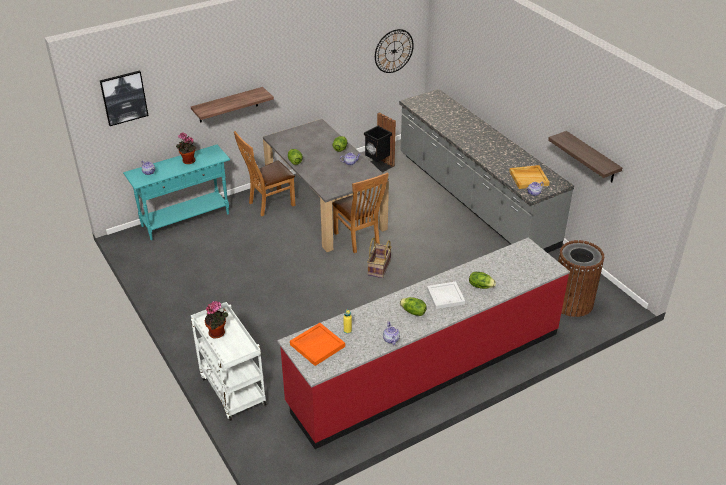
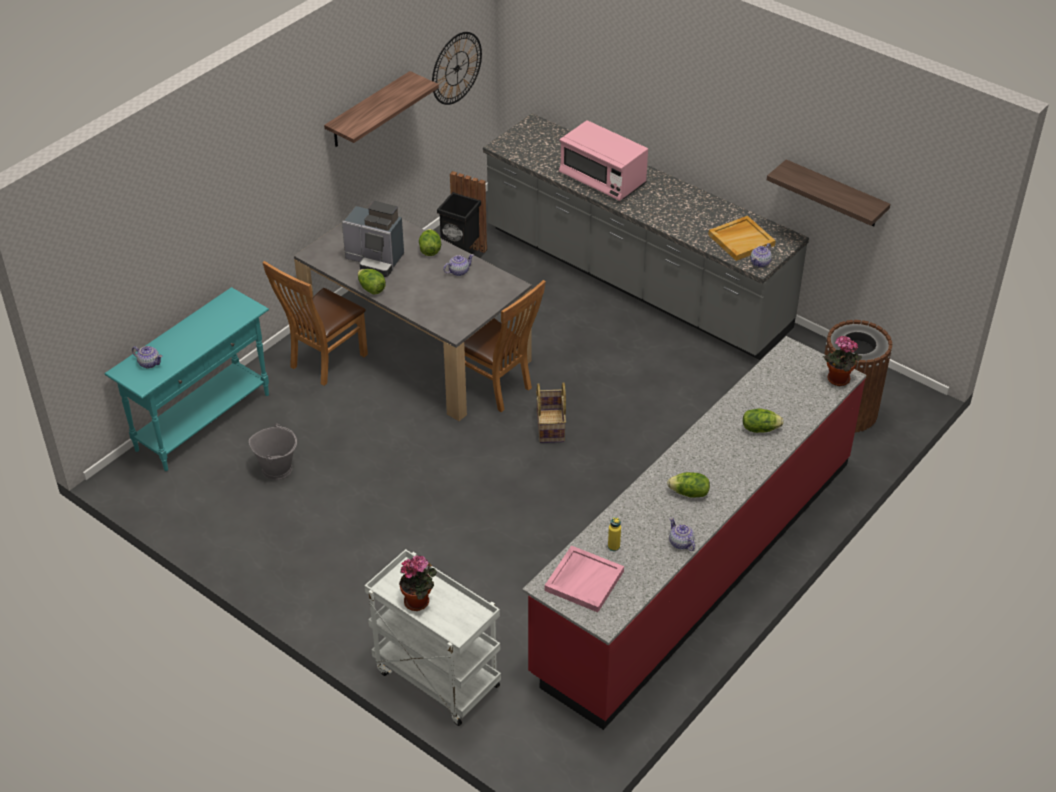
camera: 20 degrees left, 5 degrees up
picture [100,71,148,126] -> none
potted plant [176,133,196,164] -> potted plant moved to [823,336,862,386]
shelf [191,87,274,123] -> shelf moved to [324,71,439,147]
orange tray [290,323,345,366] -> pink tray [544,545,624,612]
white tray [427,282,465,309] -> none
none -> grey bucket [249,423,297,480]
none -> coffee machine [342,201,404,277]
none -> pink microwave [559,120,648,201]

